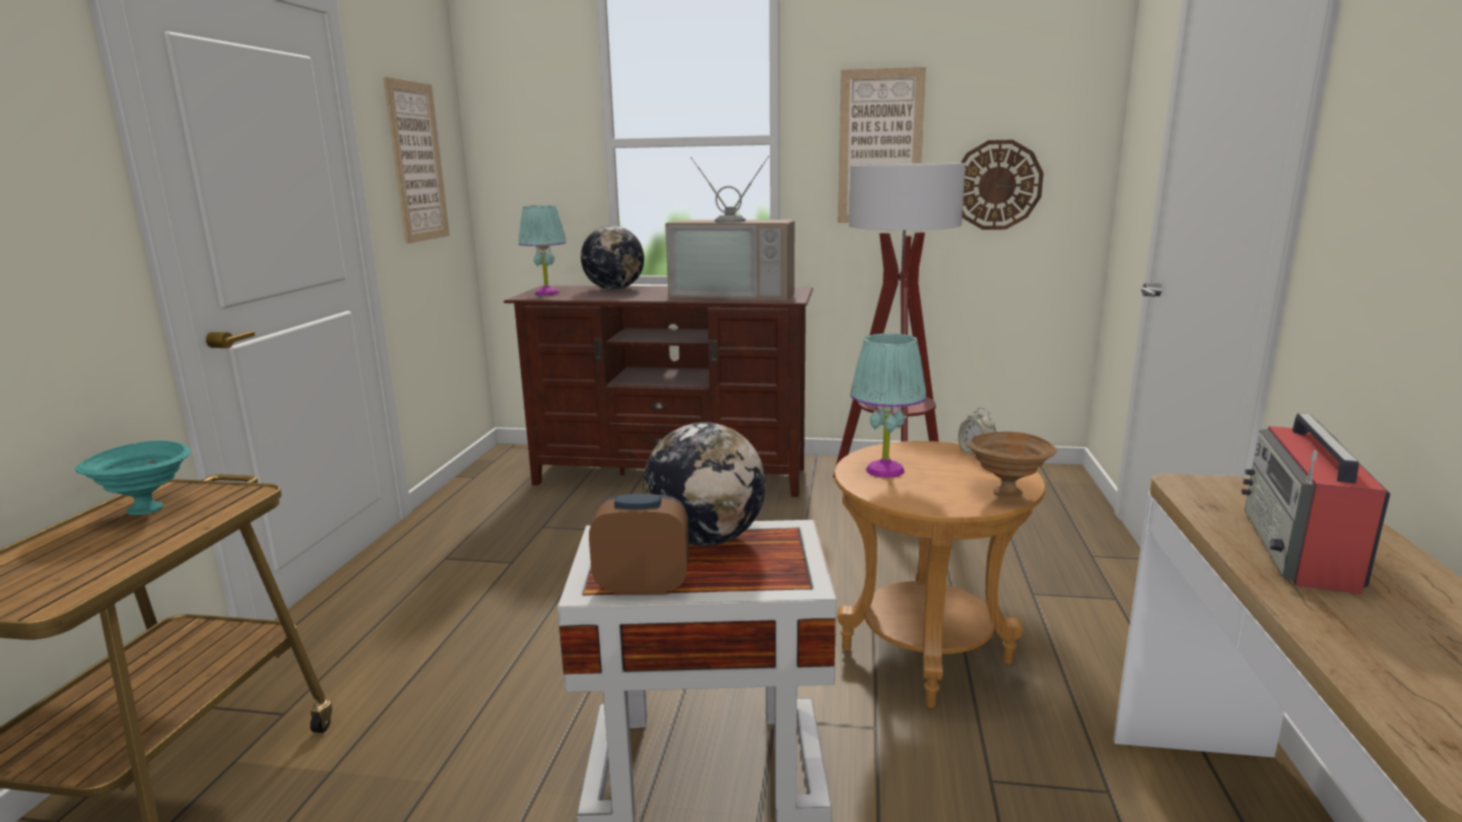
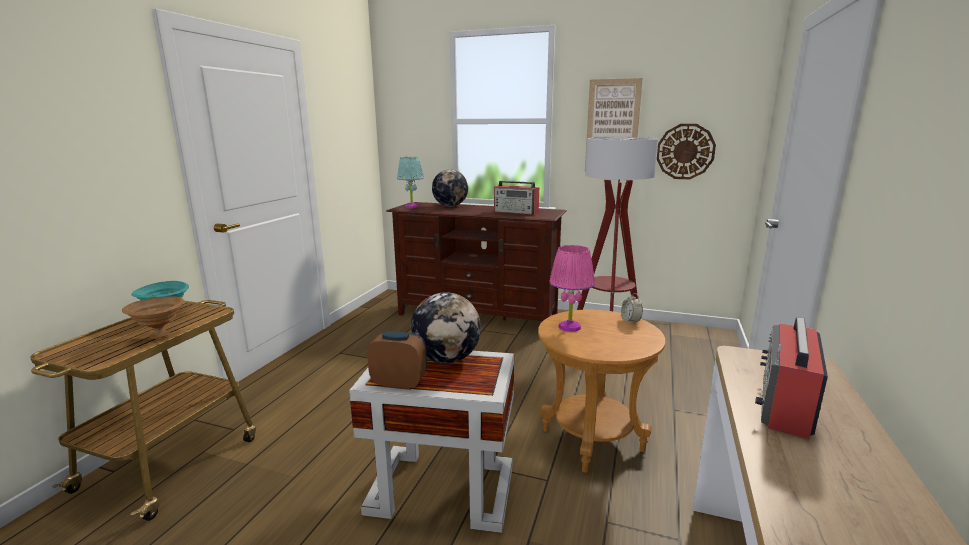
camera: 10 degrees right, 0 degrees up
picture [383,77,450,244] -> none
television [665,156,795,301] -> radio [494,181,539,215]
turquoise table lamp [850,333,927,478] -> pink table lamp [549,245,595,332]
brown bowl [966,431,1057,499] -> brown bowl moved to [122,296,184,339]

